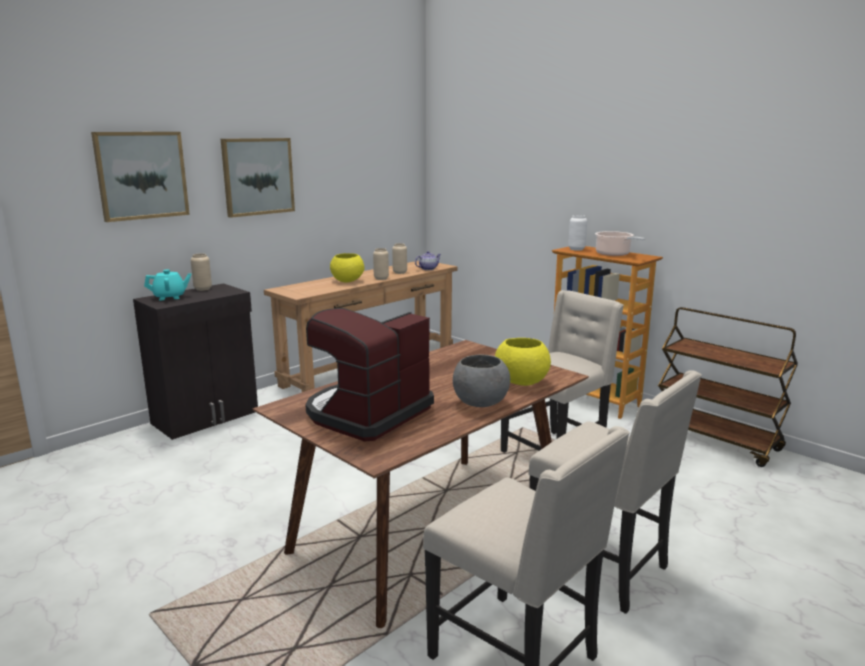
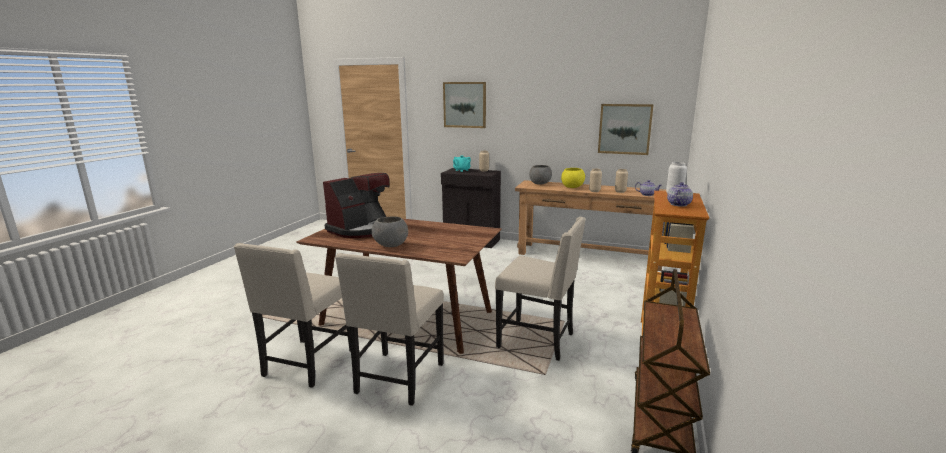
camera: 65 degrees right, 0 degrees up
picture [221,138,295,218] -> picture moved to [598,104,654,155]
coffee machine [305,308,434,442] -> coffee machine turned 120 degrees clockwise [323,173,390,238]
yellow bowl [495,338,551,386] -> none
cooking pot [595,231,645,256] -> teapot [667,182,693,207]
none -> grey bowl [529,165,552,185]

